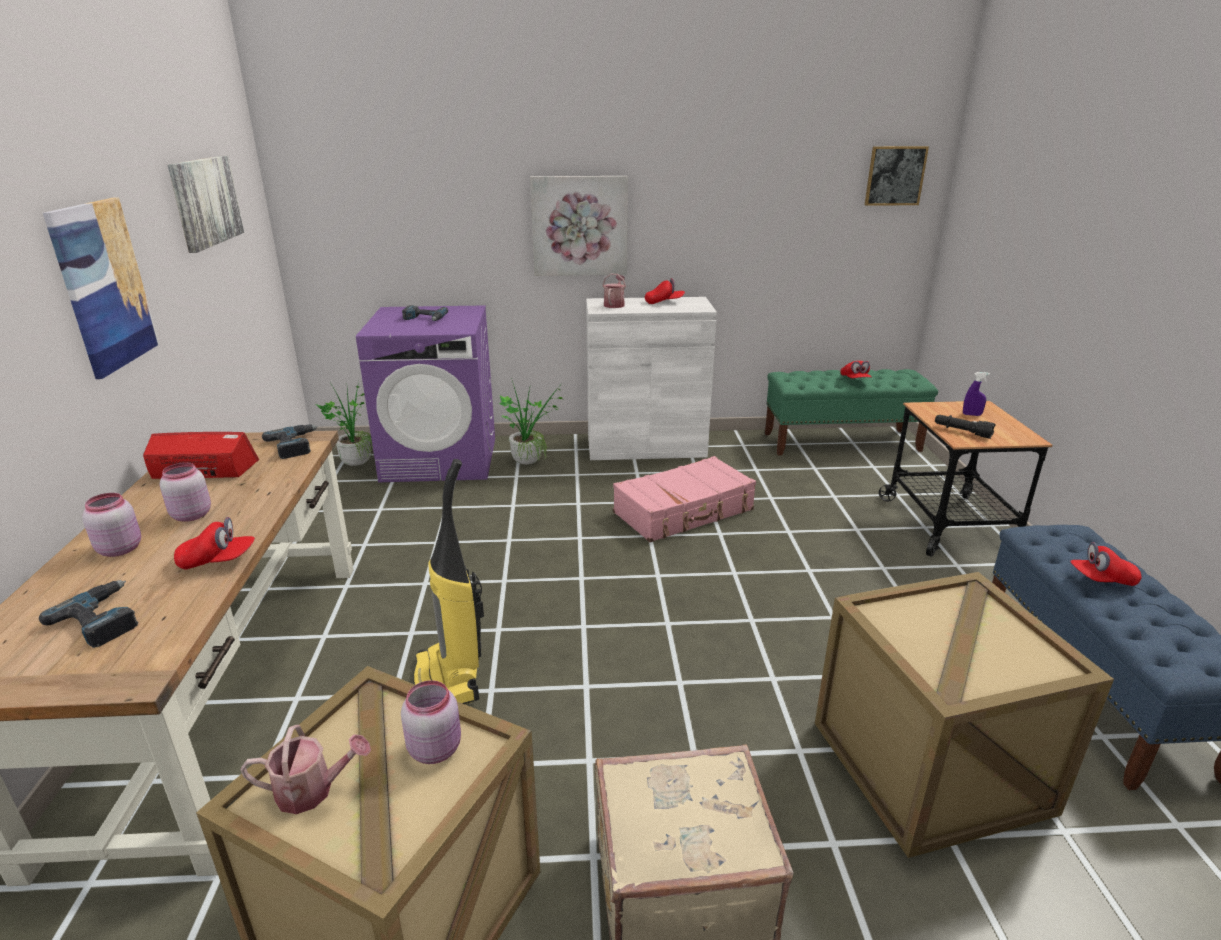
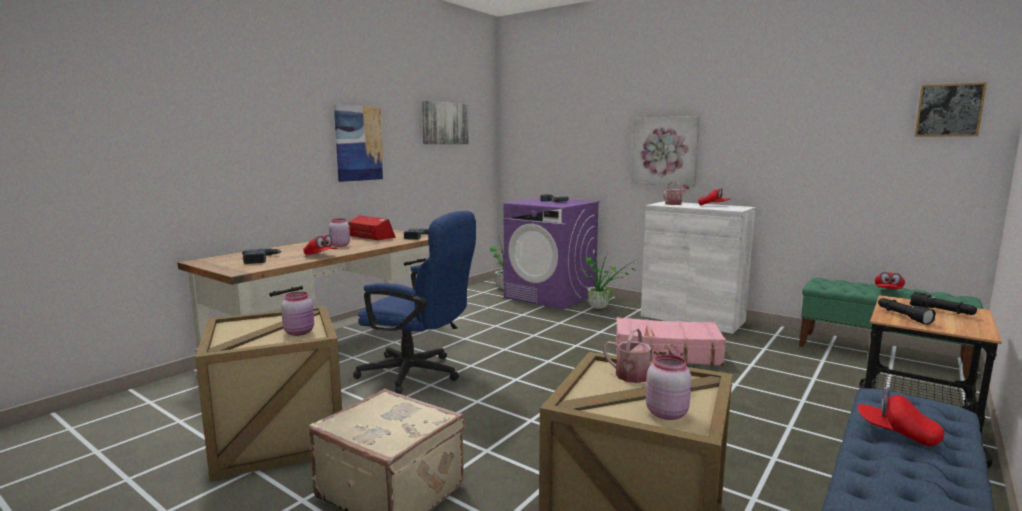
camera: 40 degrees right, 15 degrees down
pink jar [82,493,141,557] -> pink jar moved to [646,355,692,420]
watering can [241,725,371,814] -> watering can moved to [603,328,680,383]
vacuum cleaner [413,459,484,704] -> blue office chair [353,211,476,394]
purple spray bottle [963,372,990,416] -> black flashlight [910,292,977,315]

